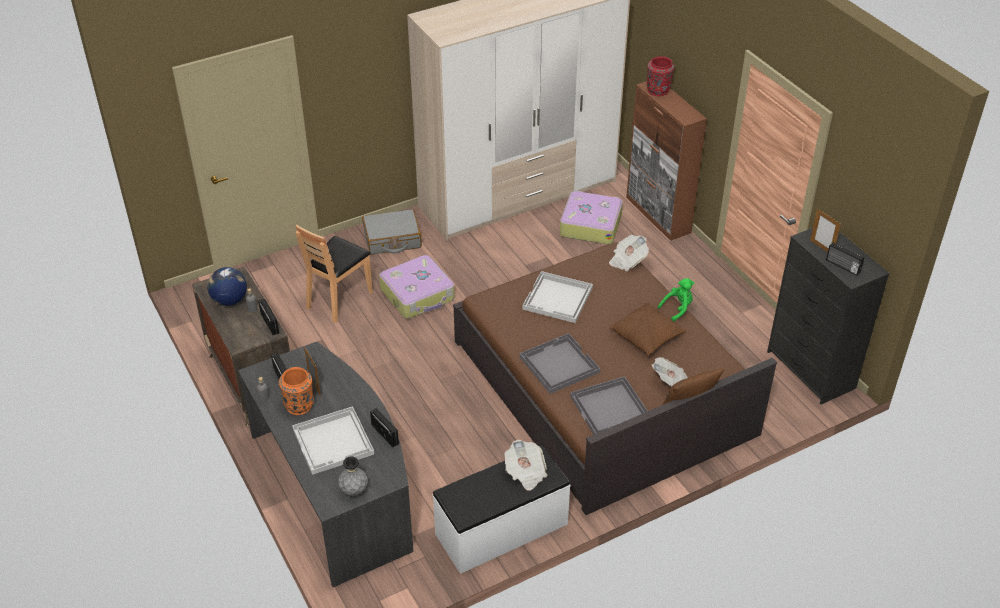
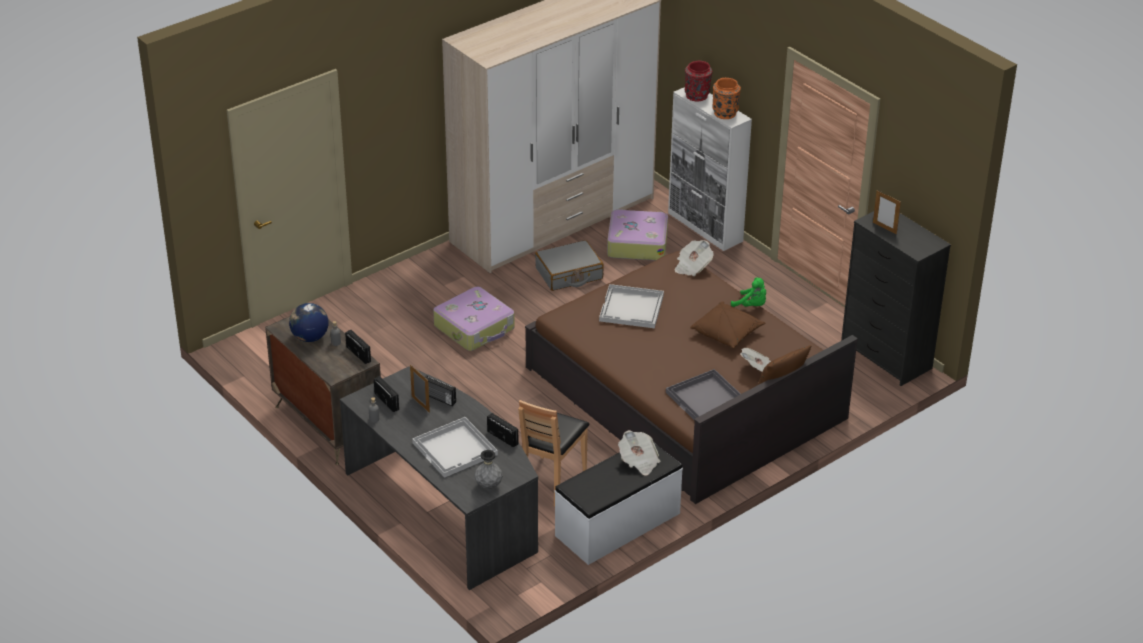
camera: 10 degrees left, 5 degrees down
orange vase [279,367,314,415] -> orange vase moved to [712,78,741,119]
brown chair [295,225,373,323] -> brown chair moved to [518,400,589,507]
grey suitcase [362,209,422,255] -> grey suitcase moved to [535,240,603,291]
grey tray [520,333,600,394] -> none
brown cabinet [626,81,707,241] -> white cabinet [668,87,752,251]
green plush toy [658,278,694,322] -> green plush toy turned 75 degrees clockwise [731,277,766,307]
radio [826,242,864,275] -> radio moved to [425,375,456,406]

